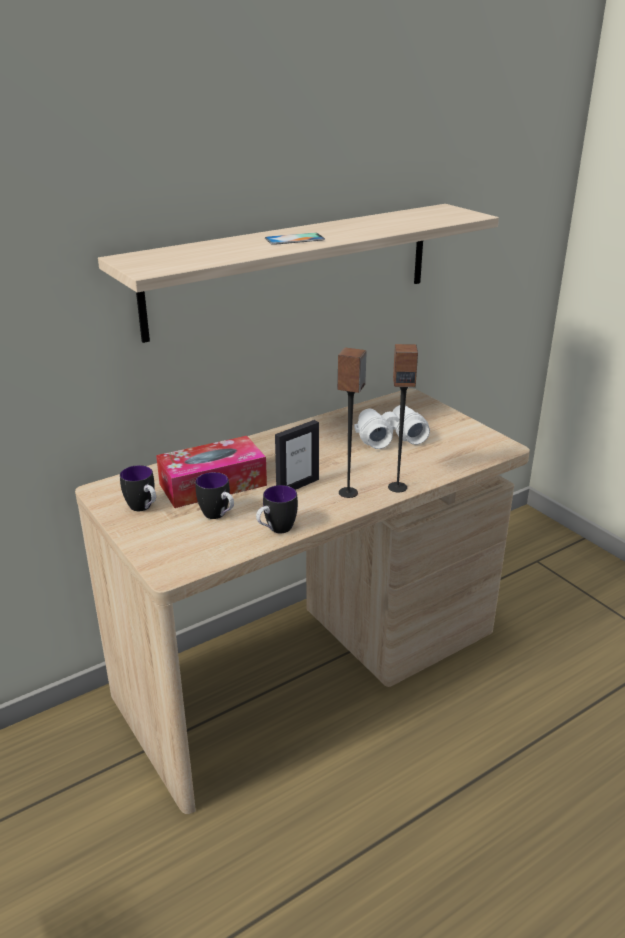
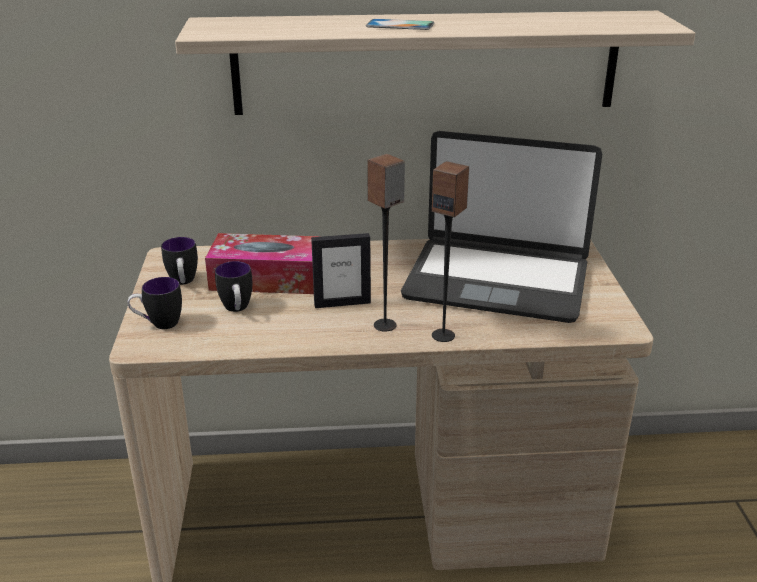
camera: 30 degrees right, 0 degrees up
mug [256,485,298,534] -> mug moved to [128,277,182,329]
white binoculars [354,405,430,449] -> laptop [401,131,602,323]

